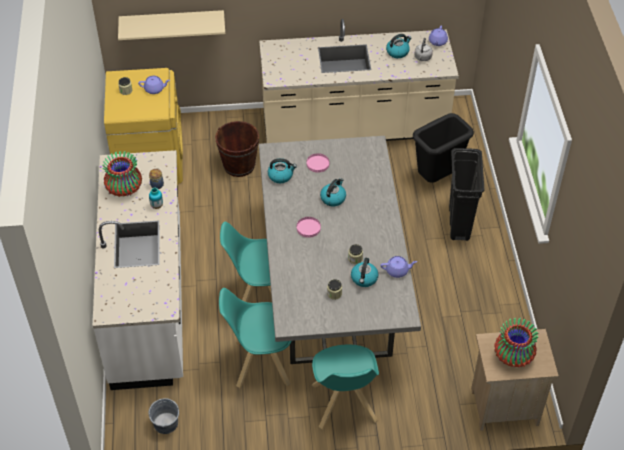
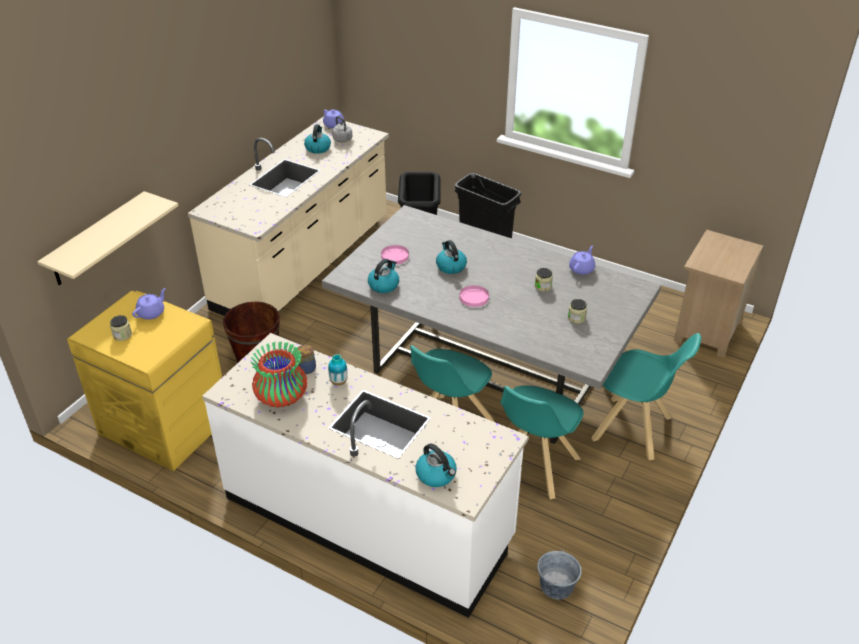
camera: 55 degrees left, 10 degrees down
kettle [351,258,378,287] -> kettle moved to [416,443,457,487]
vase [494,318,538,368] -> none

